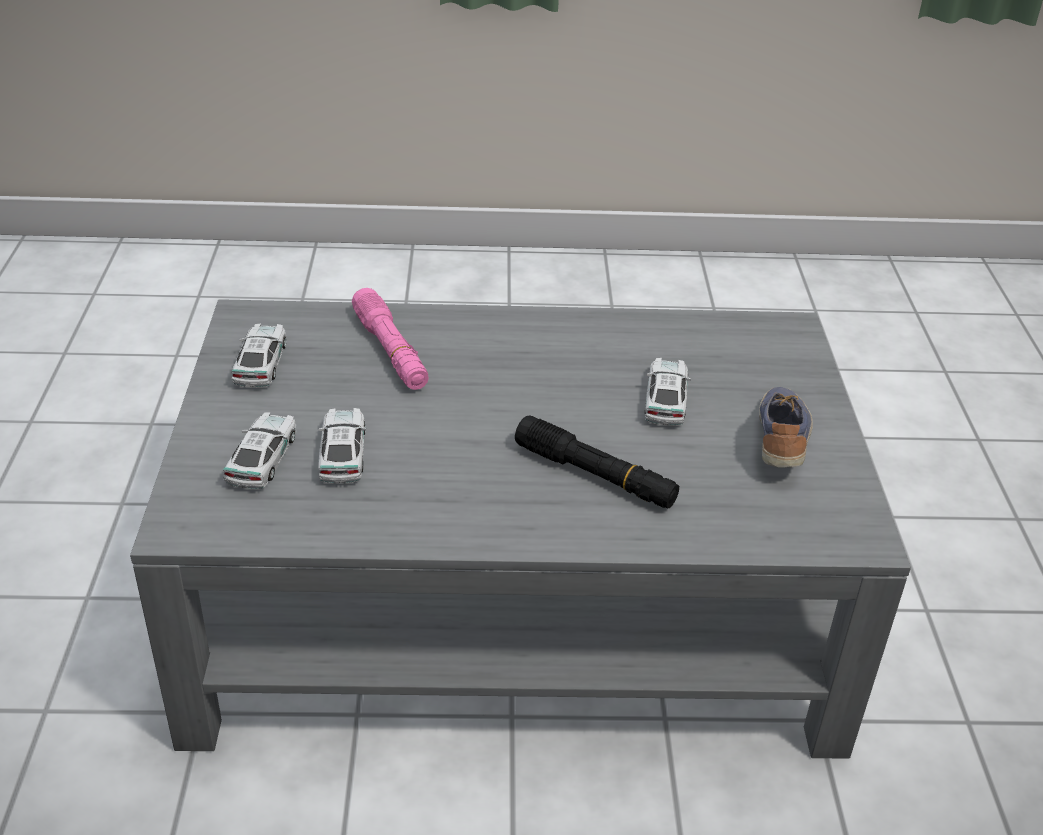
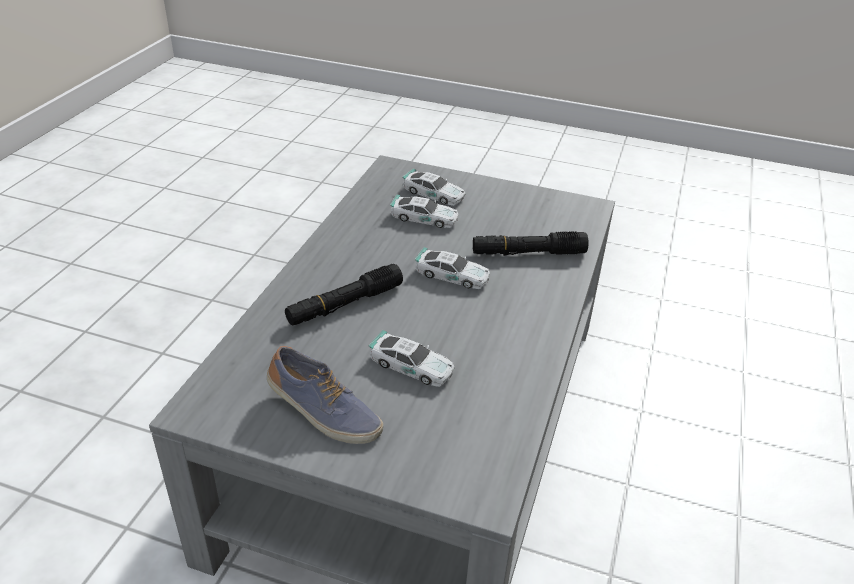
camera: 110 degrees right, 0 degrees up
toy car [231,323,286,388] -> toy car moved to [414,247,490,289]
pink flashlight [352,288,429,390] -> black flashlight [473,231,588,256]

